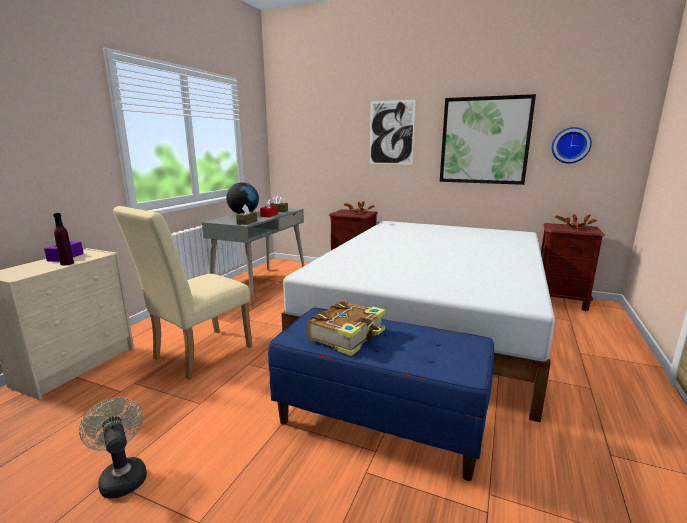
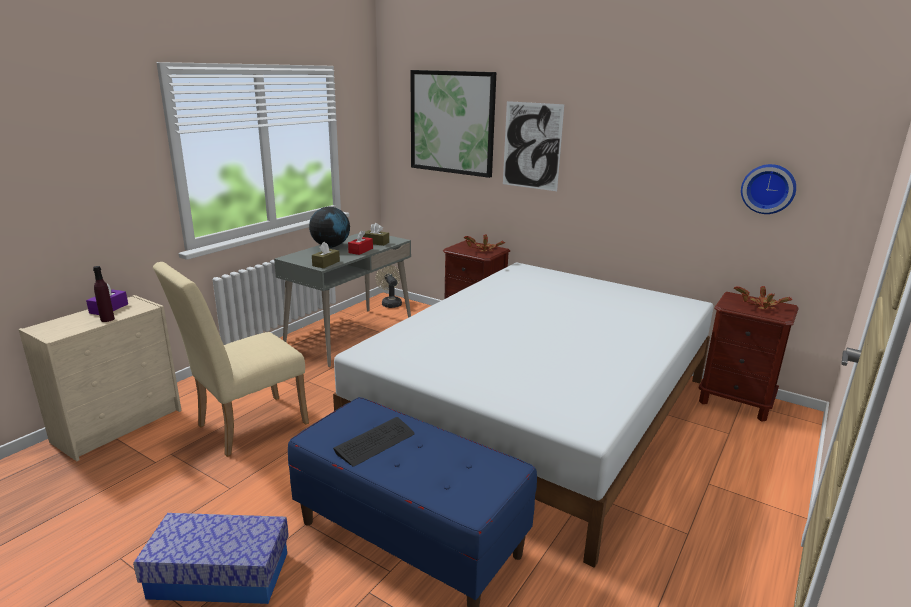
camera: 10 degrees right, 5 degrees up
beige fan [79,397,147,498] -> beige fan moved to [376,265,402,308]
book [308,301,386,356] -> keyboard [333,417,415,467]
picture [440,94,536,185] -> picture moved to [410,70,496,178]
none -> storage box [133,513,289,604]

